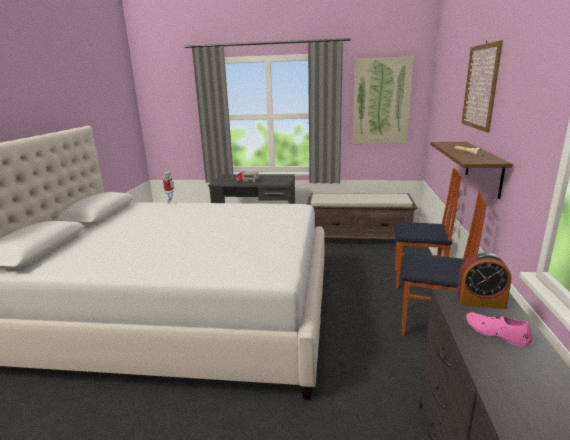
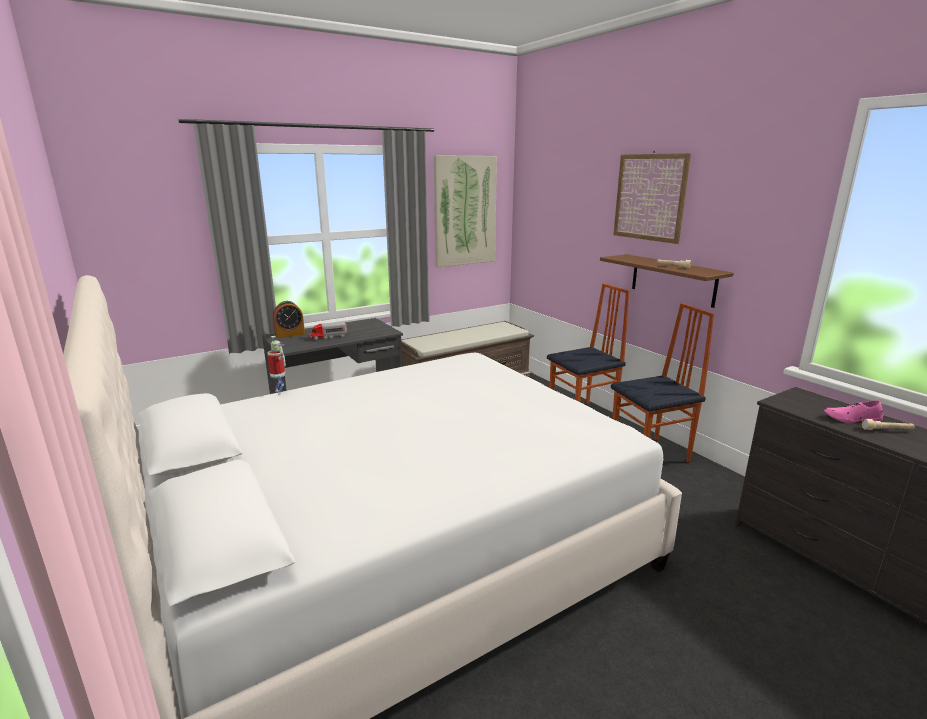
camera: 40 degrees left, 0 degrees up
alarm clock [457,253,511,309] -> alarm clock moved to [273,301,305,338]
none -> beige flashlight [862,419,914,430]

